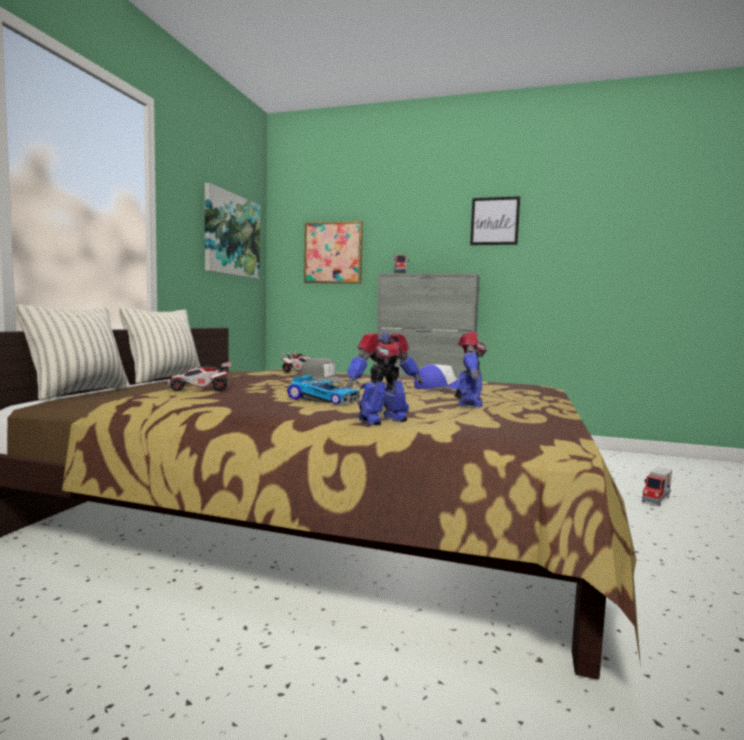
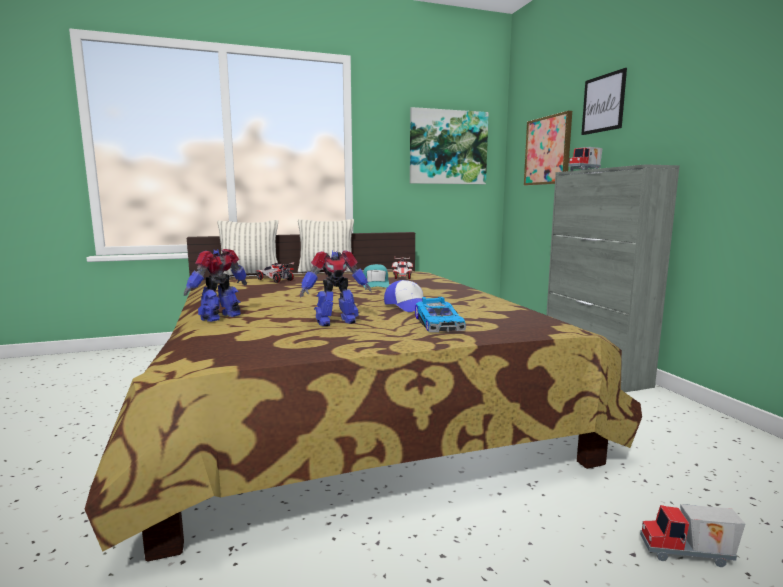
camera: 55 degrees right, 5 degrees up
toy car [287,375,360,404] -> toy car moved to [415,297,466,332]
grey cap [300,358,348,383] -> turquoise cap [363,264,389,288]
toy robot [346,332,422,425] -> toy robot turned 105 degrees clockwise [184,249,247,322]
picture [470,196,520,245] -> picture moved to [581,68,627,135]

